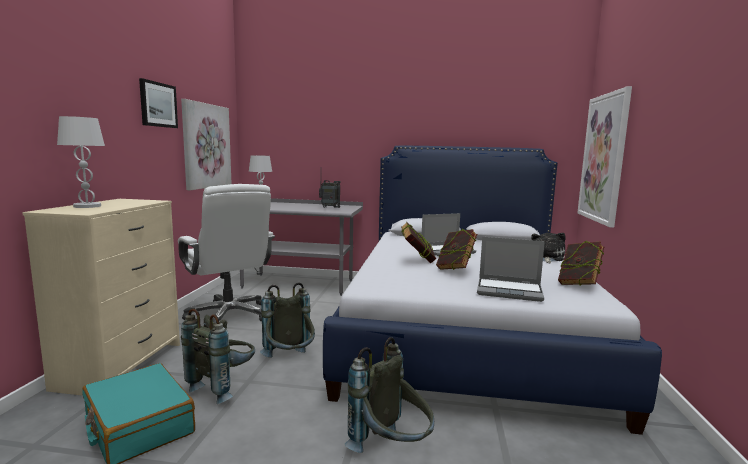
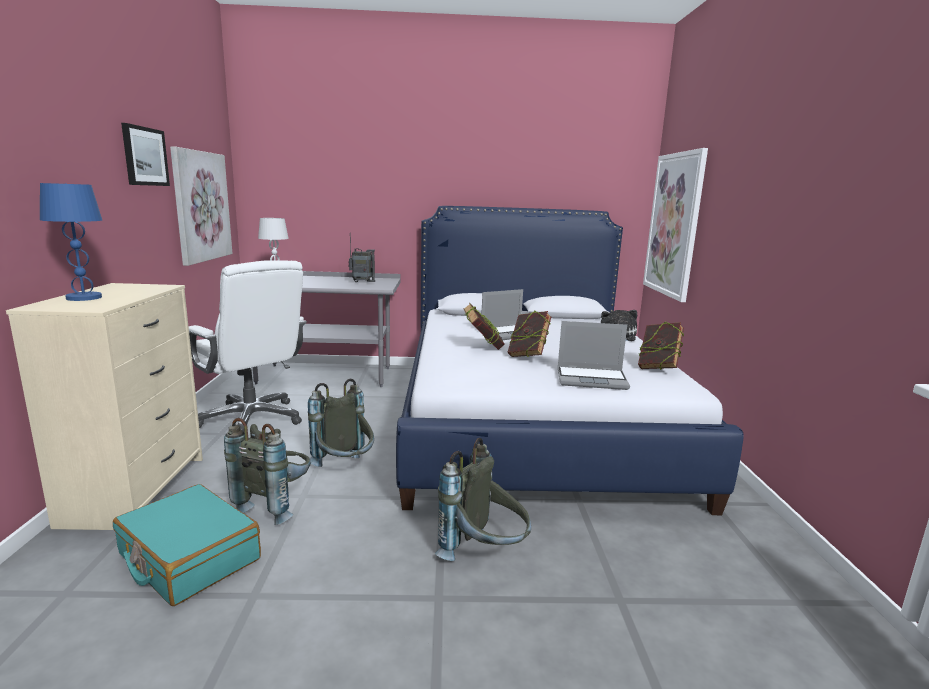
camera: 10 degrees left, 5 degrees up
white table lamp [57,116,105,208] -> blue table lamp [40,183,102,301]

